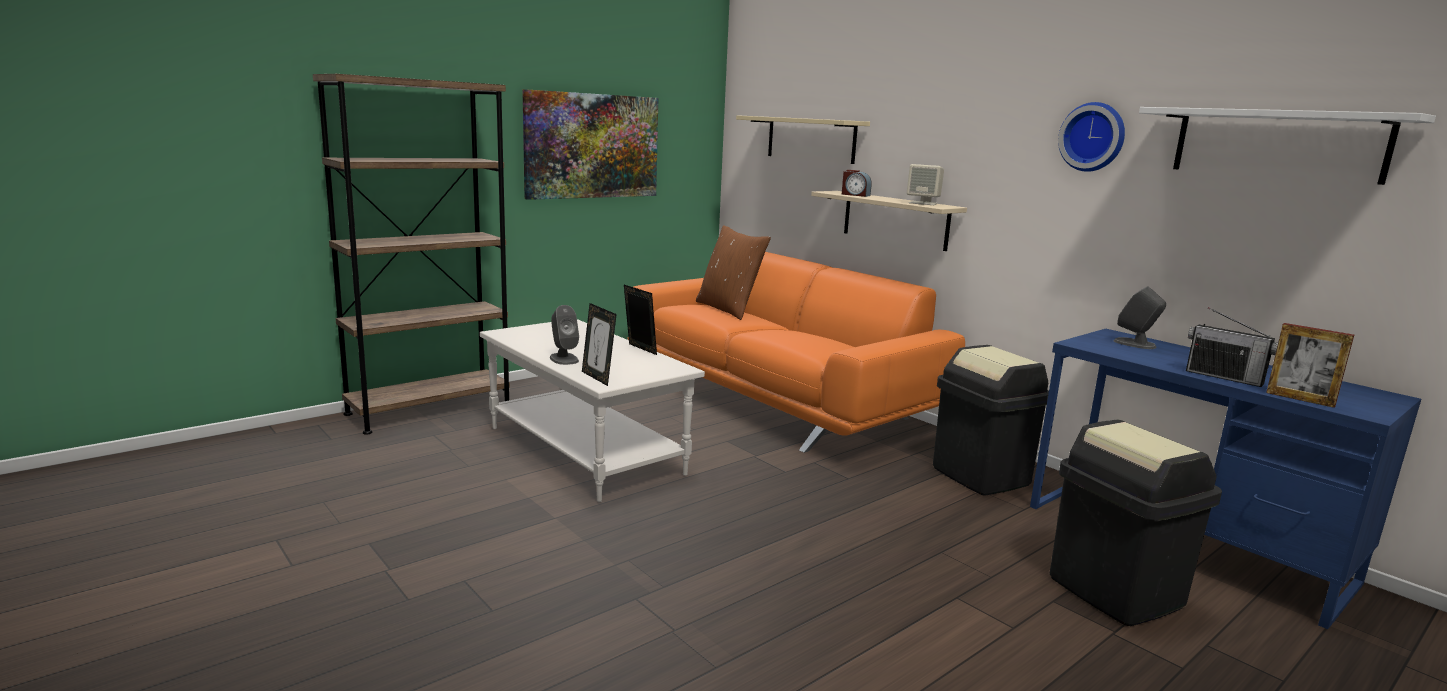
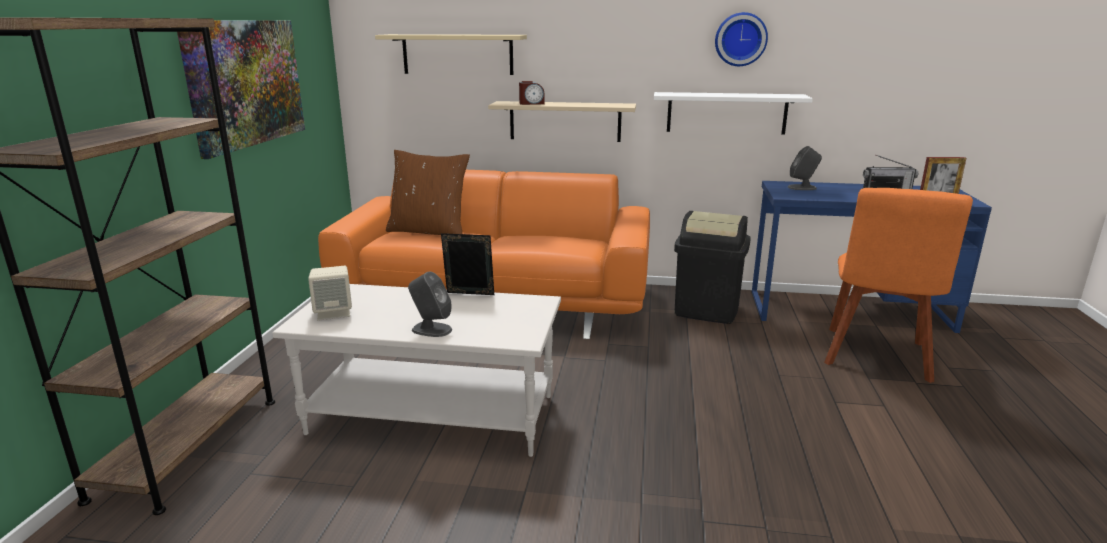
camera: 40 degrees left, 5 degrees up
picture frame [582,303,617,386] -> none
beige speaker [907,164,944,205] -> beige speaker moved to [308,266,352,321]
black trash can [1050,420,1222,626] -> orange chair [824,188,973,383]
white shelf [1139,107,1436,185] -> white shelf moved to [654,92,813,135]

